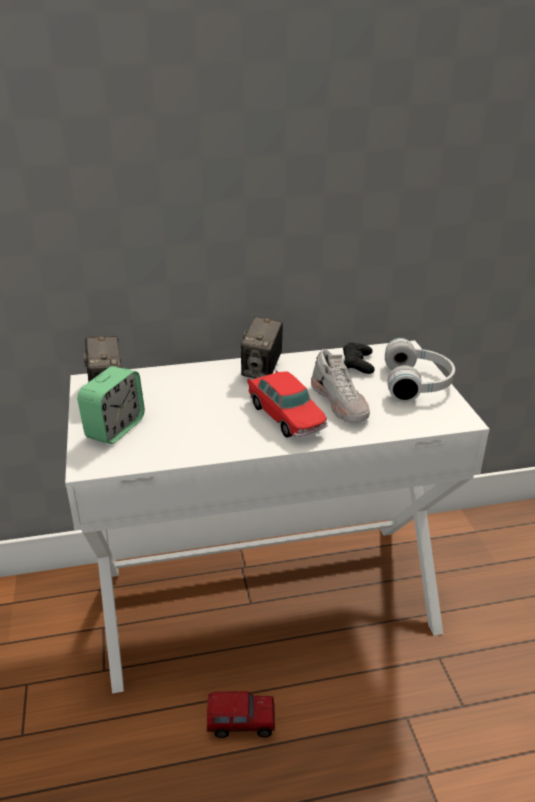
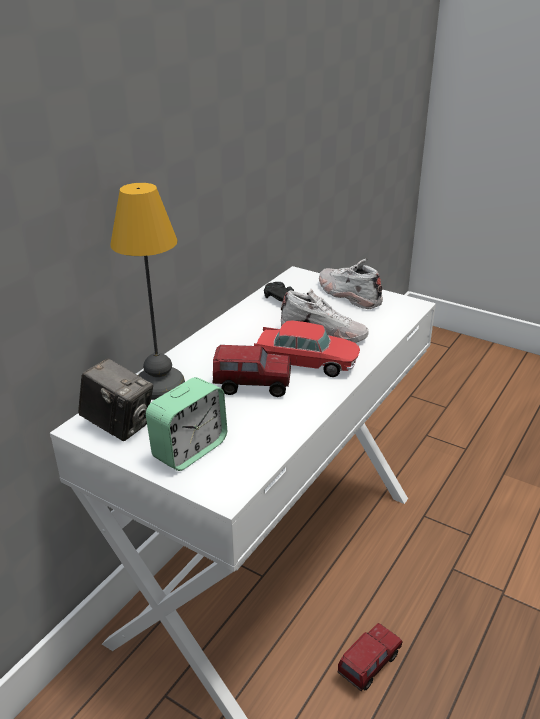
camera: 45 degrees left, 0 degrees up
alarm clock [77,366,145,444] -> alarm clock turned 60 degrees clockwise [146,377,227,471]
camera [241,316,283,379] -> none
white headphones [385,338,455,402] -> white shoe [319,259,383,309]
none -> table lamp [110,183,185,400]
none -> toy truck [212,345,291,397]

